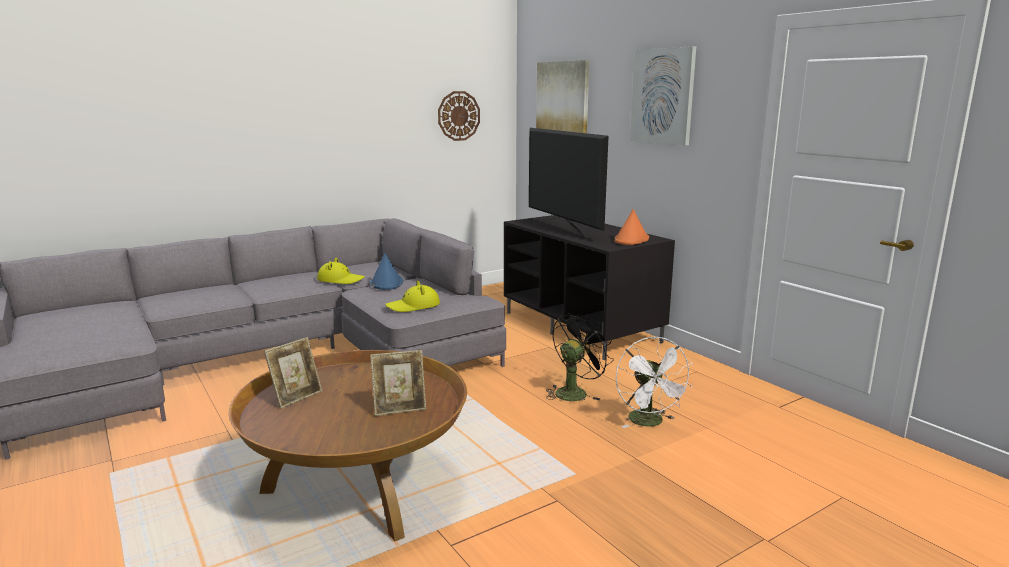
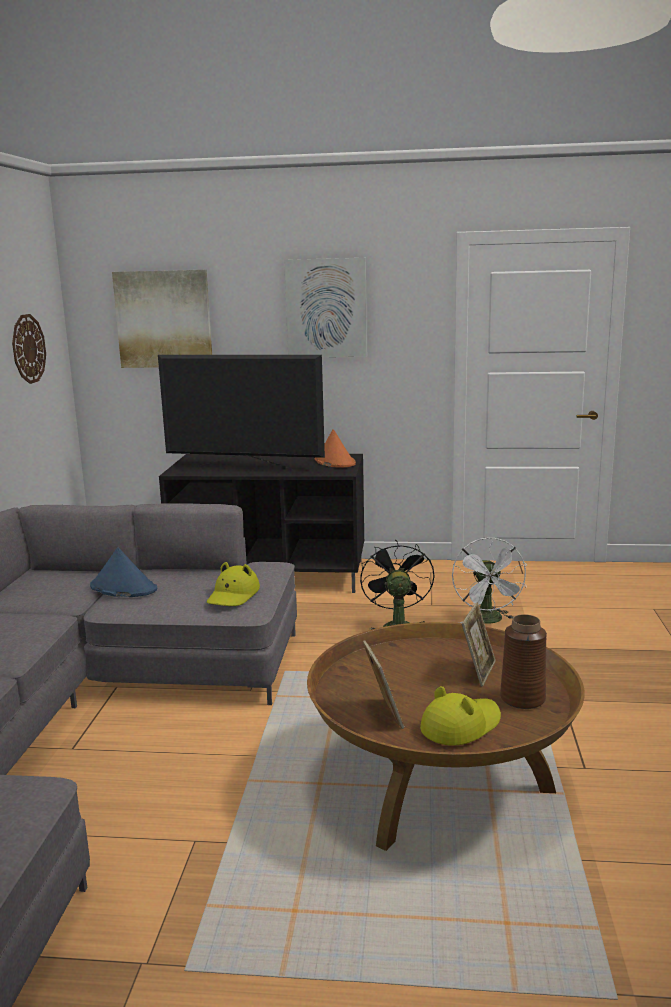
camera: 50 degrees left, 0 degrees up
yellow hat [317,258,365,284] -> yellow hat moved to [420,686,501,746]
white fan [616,336,693,428] -> white fan turned 60 degrees clockwise [452,537,527,624]
none -> brown vase [500,614,547,709]

